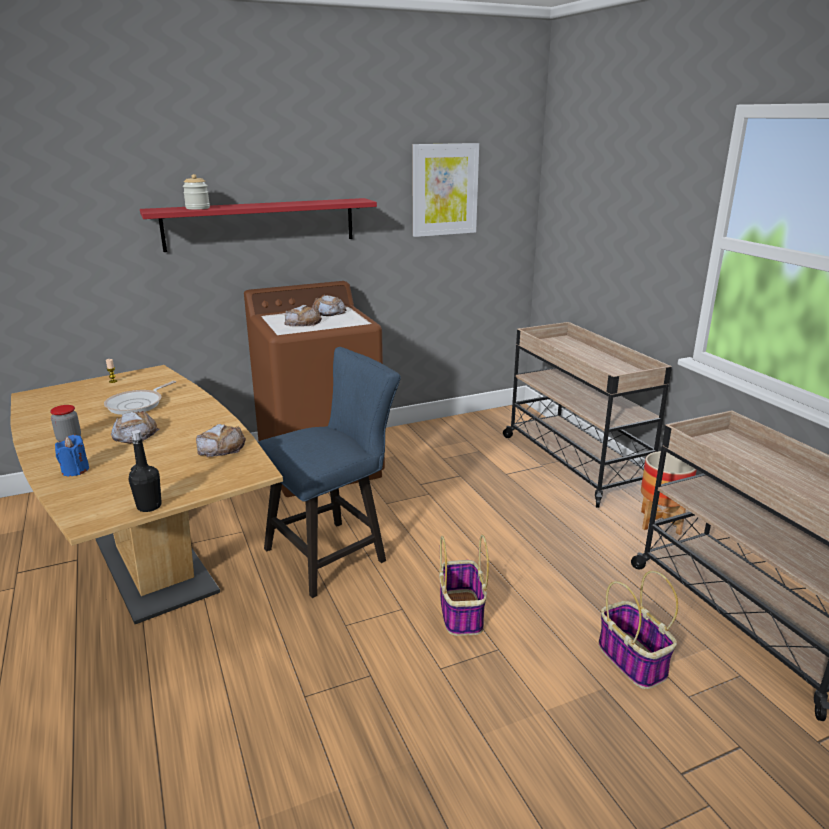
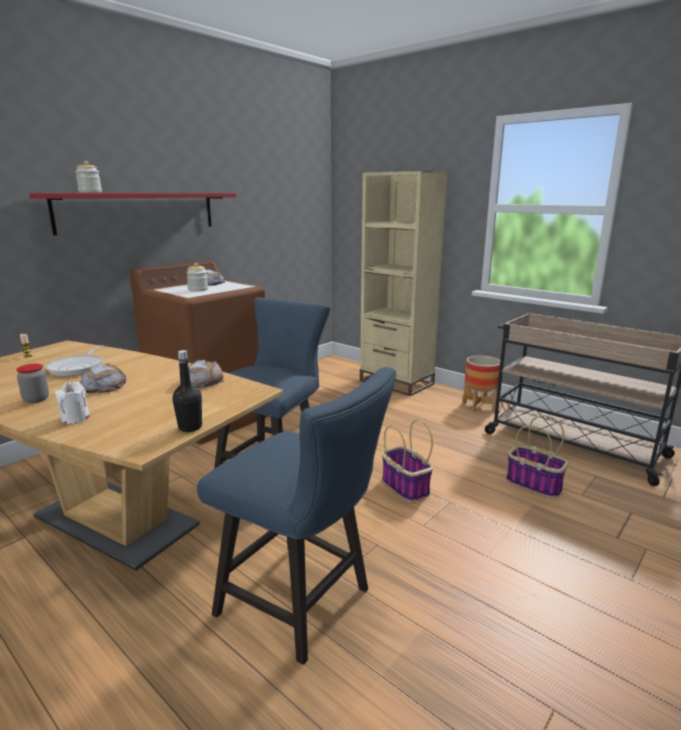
camera: 25 degrees left, 5 degrees down
blue candle [55,435,89,476] -> white candle [55,382,90,424]
bread [284,305,322,326] -> jar [186,263,208,292]
picture [413,143,479,237] -> none
beige cart [503,322,672,508] -> beige bookcase [360,171,448,396]
none -> blue chair [197,367,396,665]

